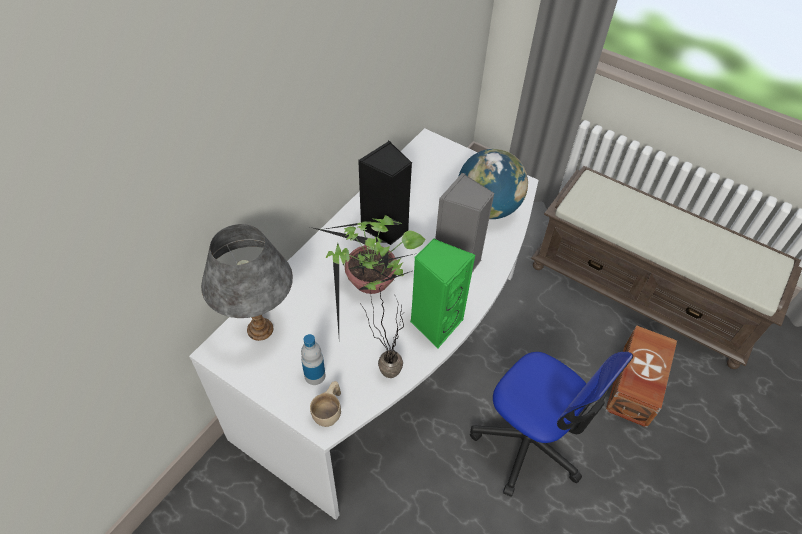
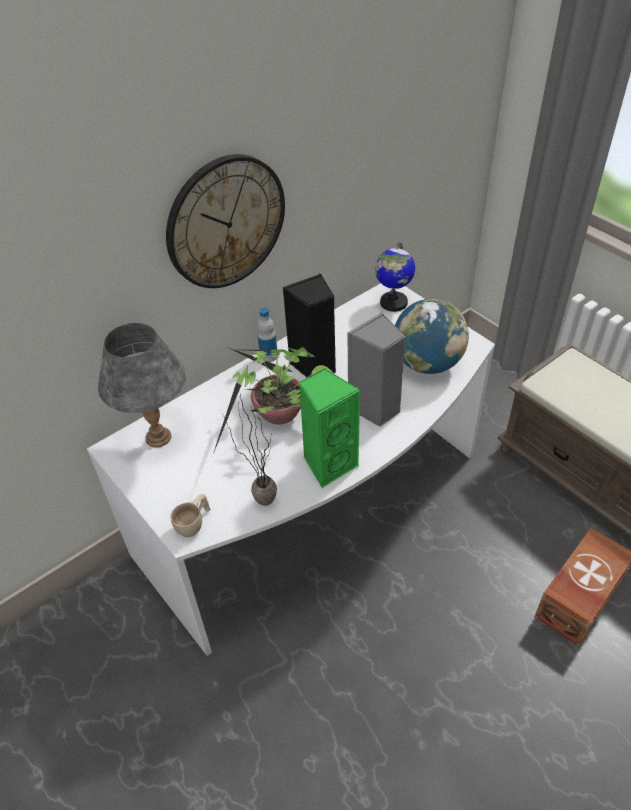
camera: 20 degrees right, 5 degrees down
bottle [301,334,326,385] -> bottle moved to [257,307,277,362]
office chair [470,352,633,497] -> none
none -> wall clock [166,154,285,288]
none -> globe [375,242,415,312]

